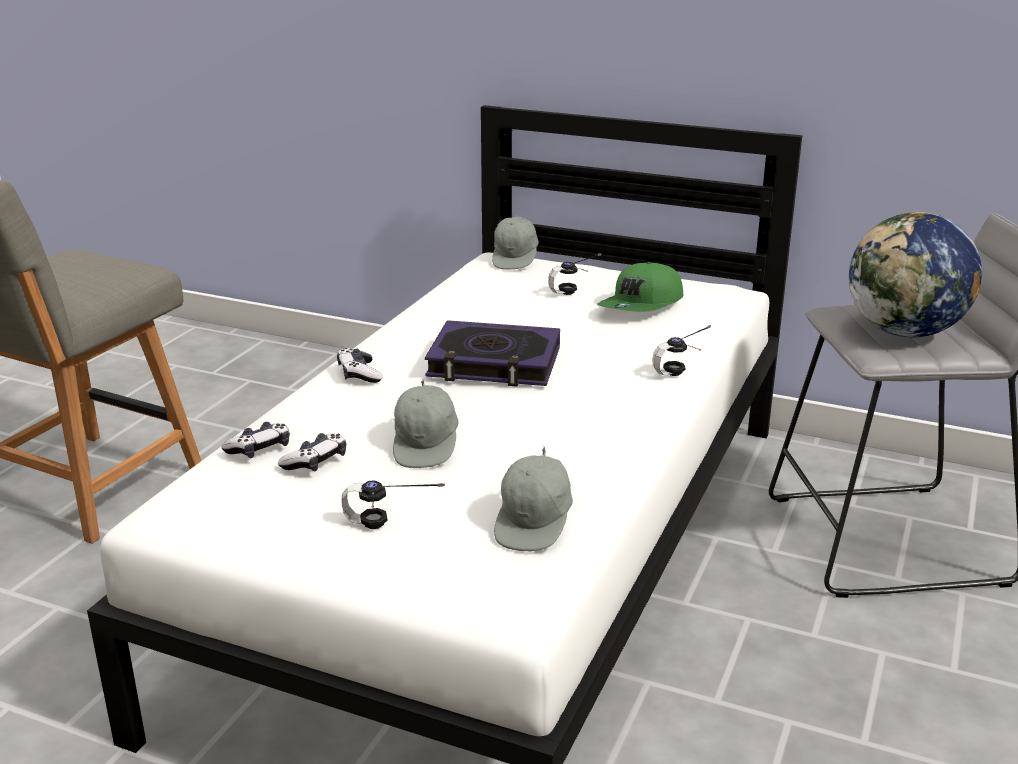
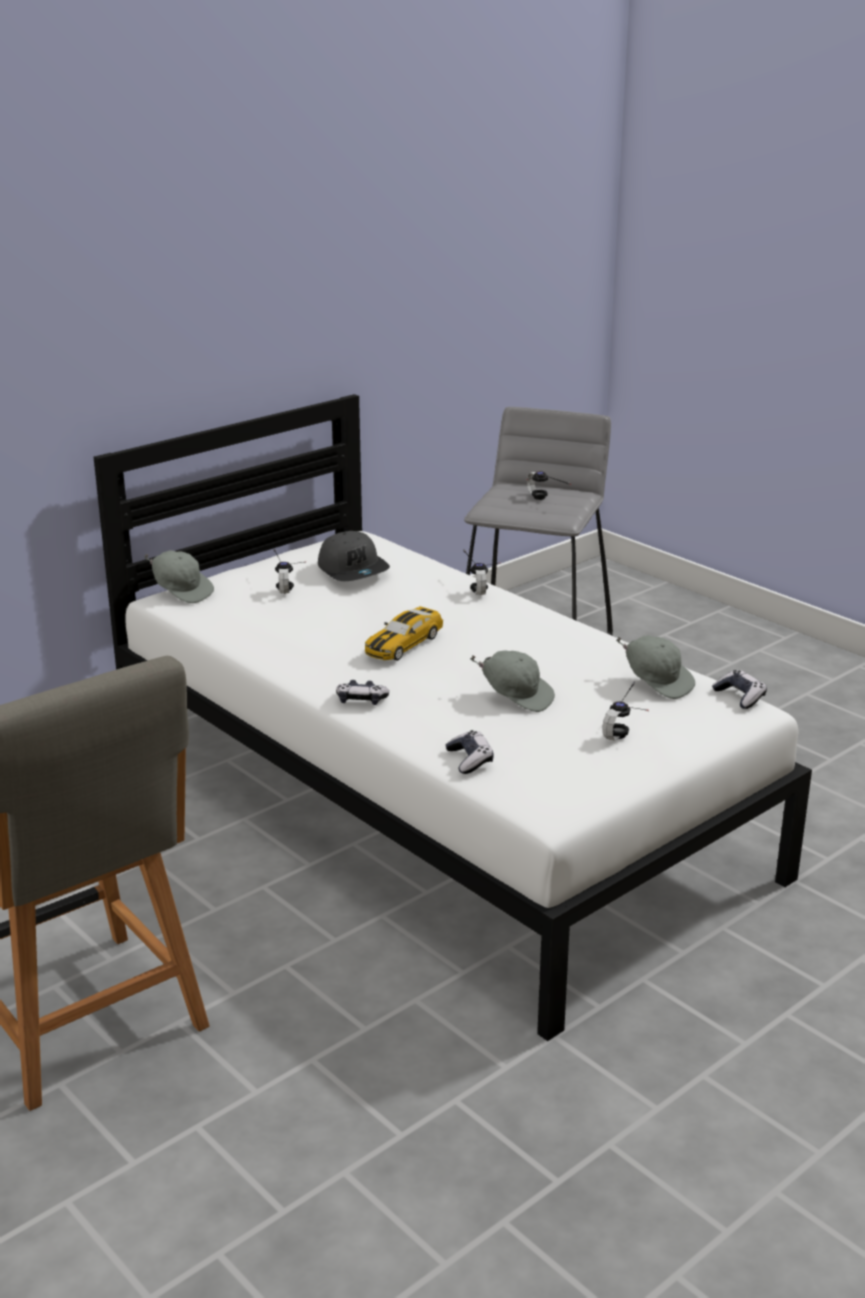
camera: 65 degrees left, 0 degrees up
game controller [278,433,346,471] -> game controller moved to [712,670,767,709]
book [425,320,560,387] -> toy car [365,606,443,661]
green cap [597,262,683,312] -> grey cap [318,531,390,581]
globe [849,212,982,338] -> headphones [526,471,571,500]

